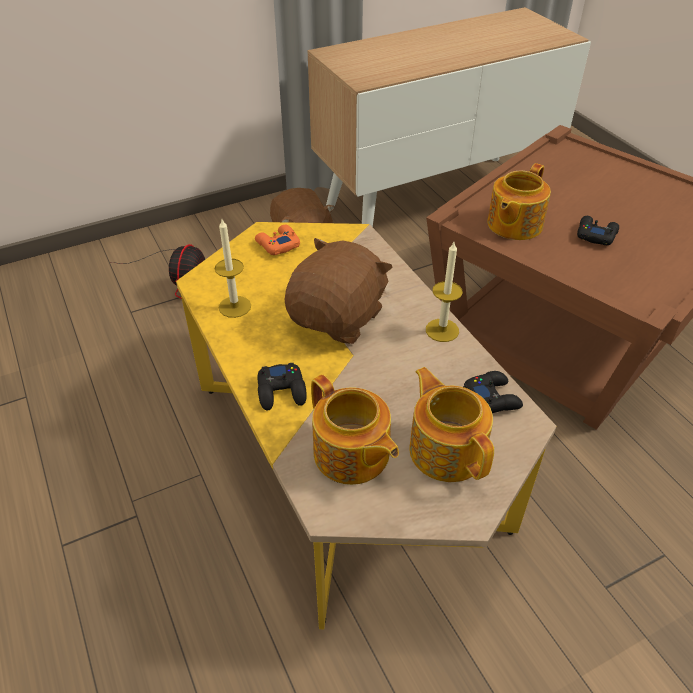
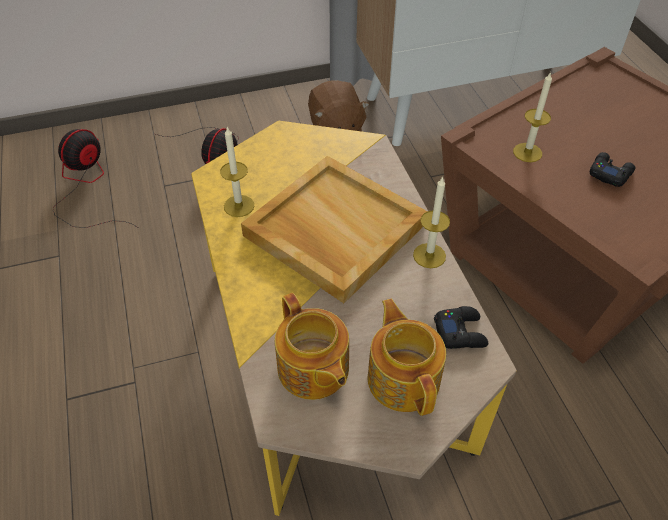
camera: 10 degrees right, 5 degrees up
orange game controller [255,225,300,255] -> none
black game controller [257,363,307,410] -> none
brown plush toy [284,238,393,344] -> beige tray [241,156,428,303]
teapot [487,163,551,240] -> candle [513,71,552,162]
none -> fan [53,129,139,228]

